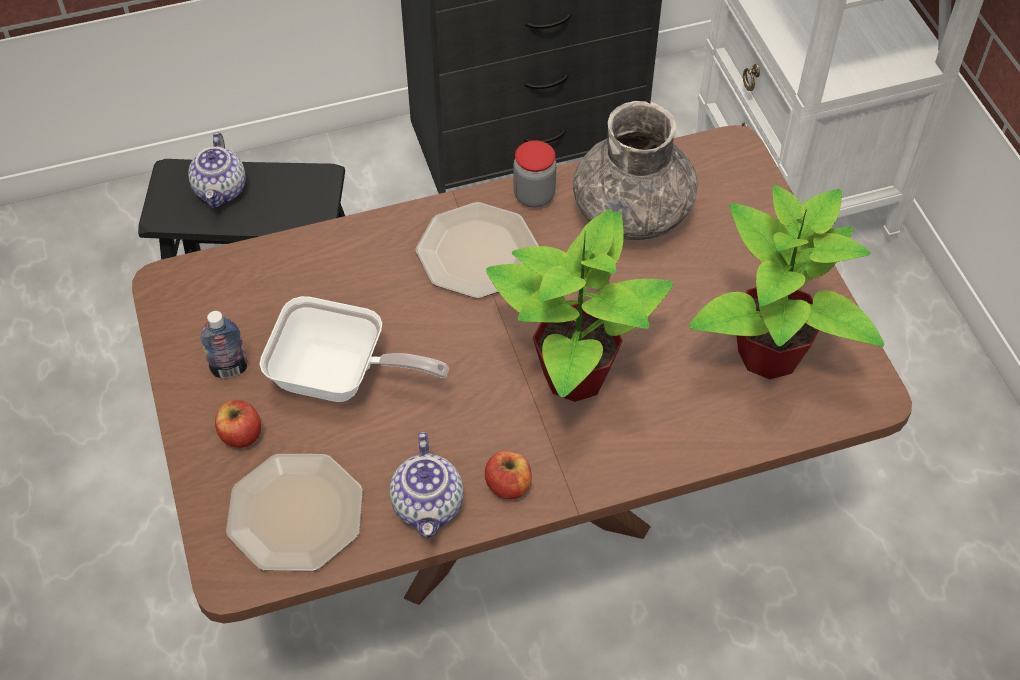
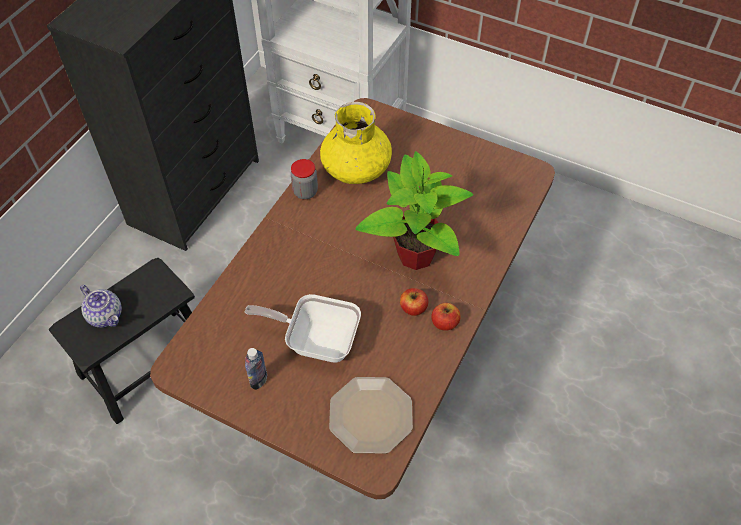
camera: 45 degrees left, 0 degrees up
apple [215,400,261,448] -> apple moved to [400,288,428,316]
frying pan [260,296,449,402] -> frying pan turned 135 degrees counterclockwise [244,294,361,362]
teapot [390,432,464,539] -> none
plate [416,202,539,298] -> none
grey vase [573,101,698,240] -> yellow vase [320,102,392,184]
potted plant [689,185,884,380] -> none

